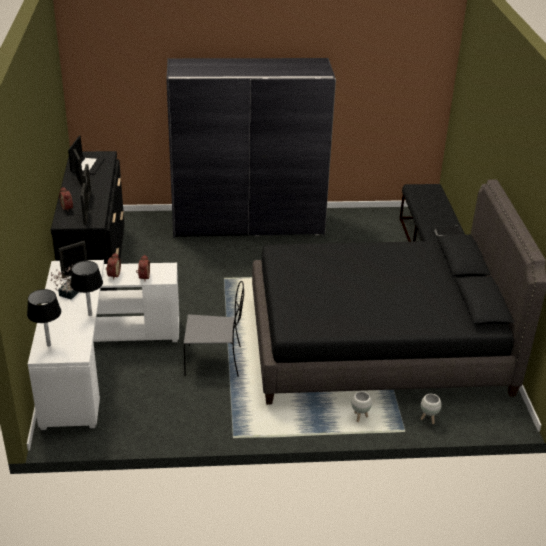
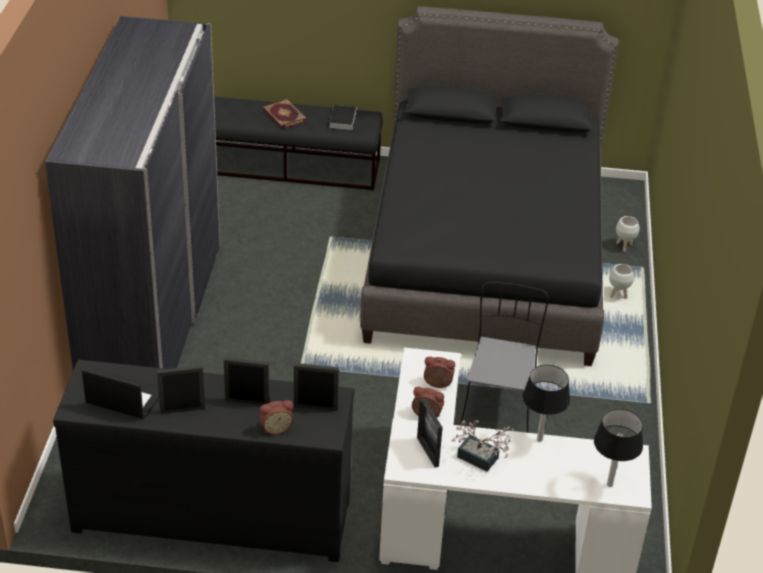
camera: 80 degrees left, 5 degrees up
none -> book [263,99,307,129]

